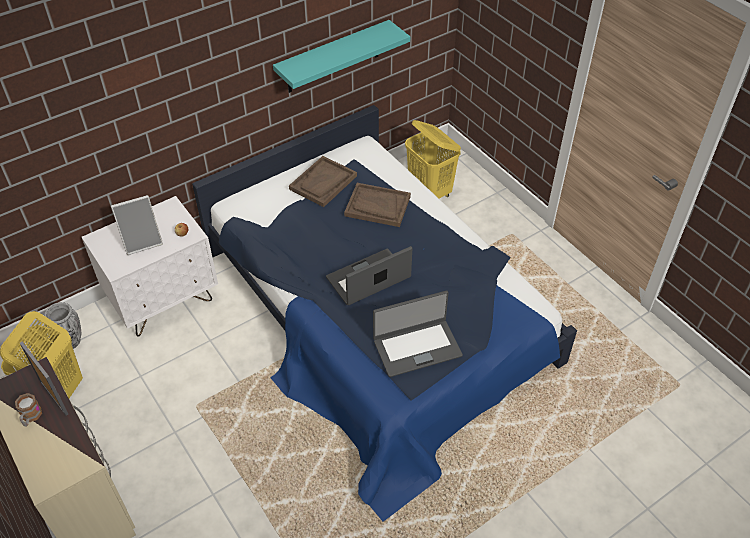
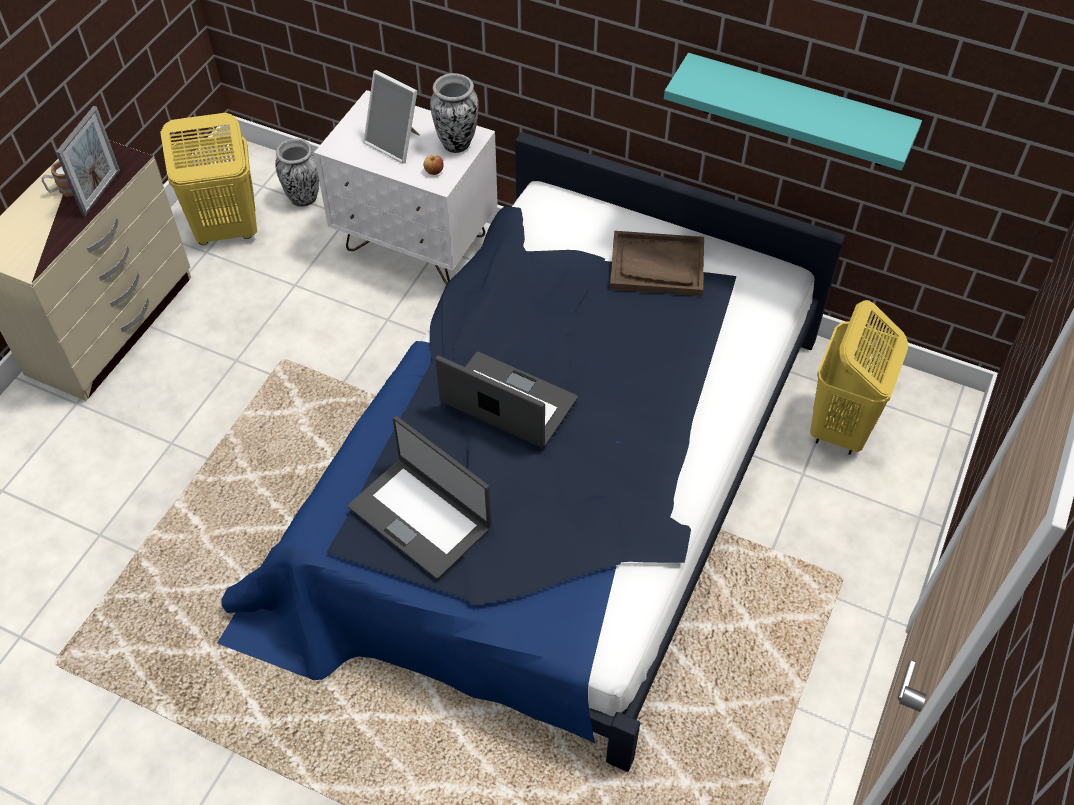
camera: 60 degrees right, 5 degrees up
brown tray [344,183,411,227] -> none
none -> vase [430,73,479,153]

